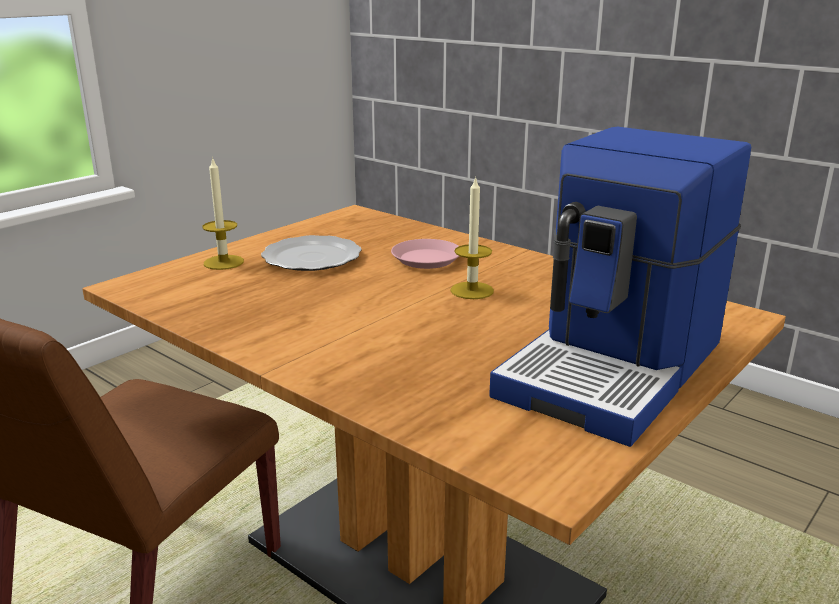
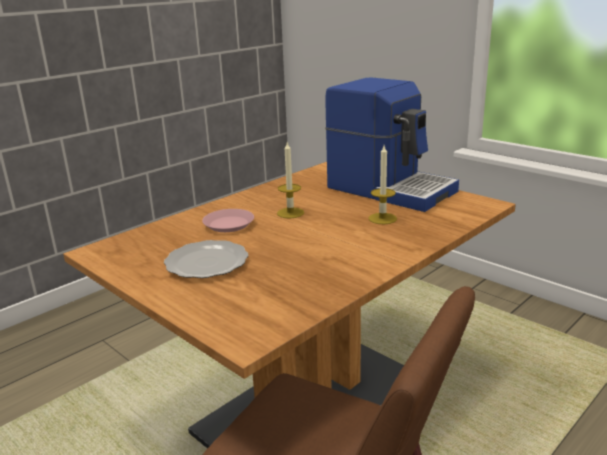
camera: 85 degrees left, 0 degrees up
candle [202,157,244,270] -> candle moved to [368,146,397,224]

